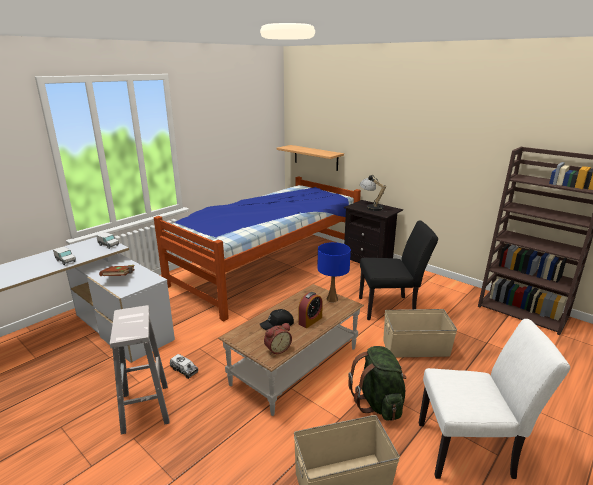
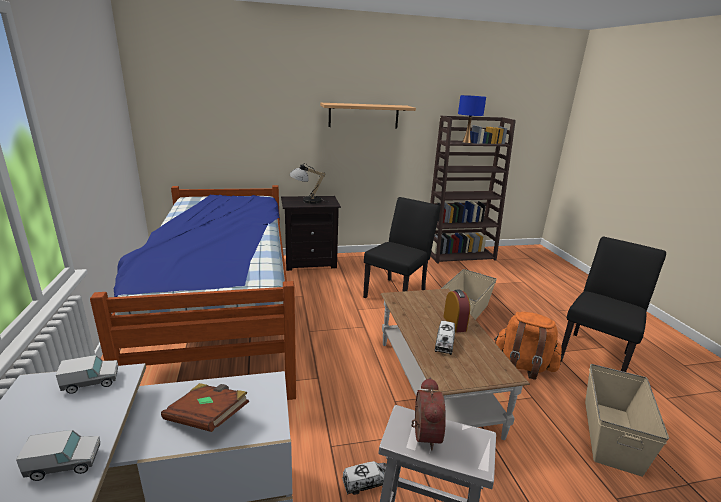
camera: 55 degrees left, 0 degrees up
black cap [260,309,294,330] -> toy truck [435,321,455,355]
alarm clock [264,323,292,355] -> alarm clock moved to [411,377,446,451]
shelf [277,145,344,171] -> shelf moved to [320,103,416,129]
blue table lamp [317,242,351,302] -> blue table lamp moved to [458,95,486,143]
green backpack [348,346,407,421] -> orange backpack [494,312,562,380]
white chair [419,319,570,479] -> black chair [561,237,666,372]

